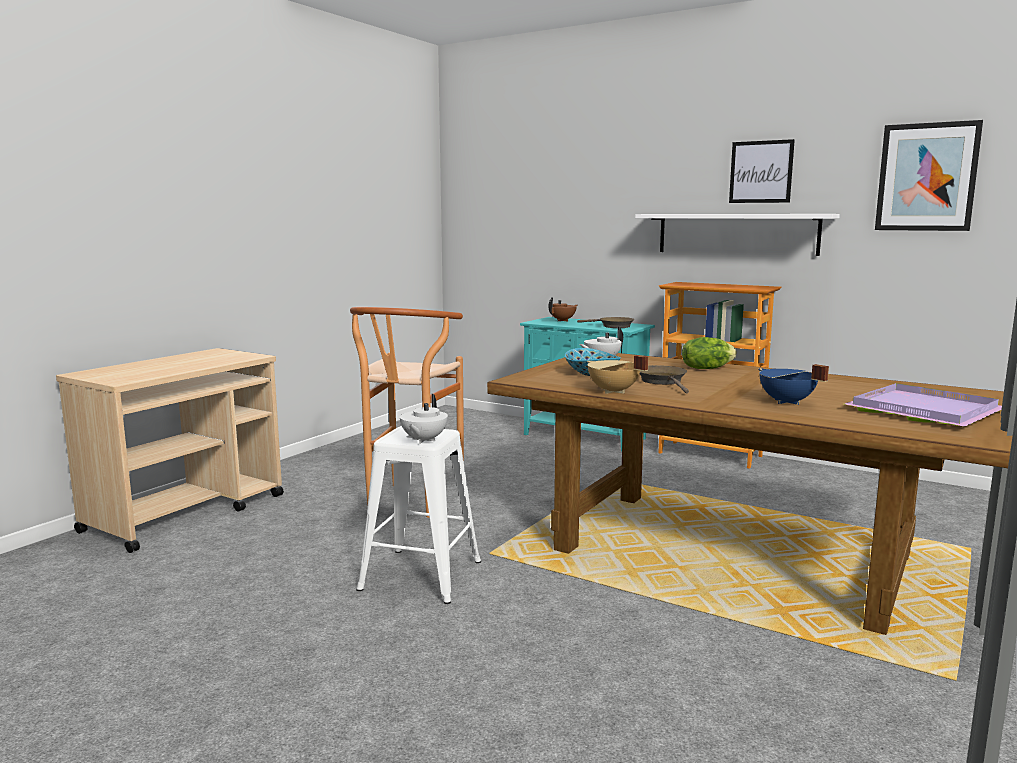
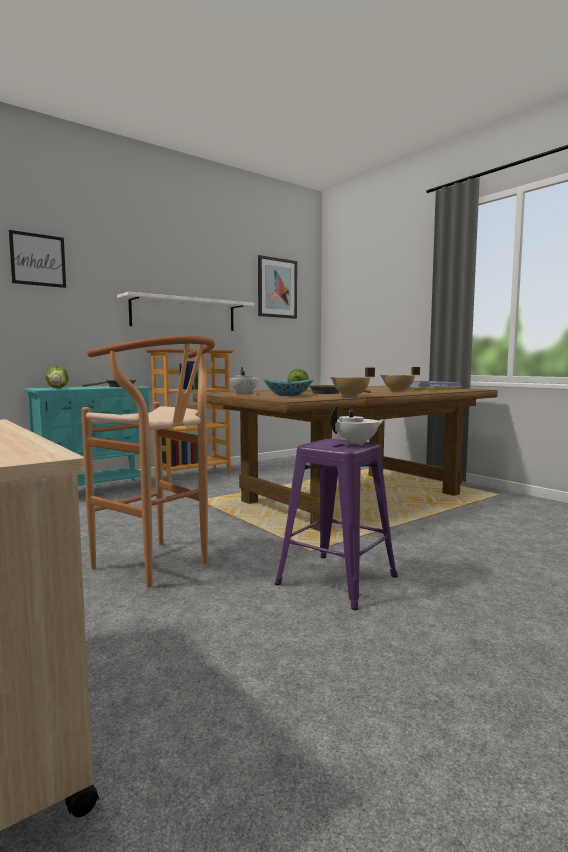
camera: 70 degrees left, 5 degrees down
white stool [356,426,481,604] -> purple stool [275,439,398,610]
white teapot [400,394,448,444] -> white teapot turned 60 degrees counterclockwise [330,406,385,446]
brown teapot [548,297,577,322] -> lettuce [46,366,69,388]
picture [729,139,795,203] -> picture moved to [9,230,66,288]
blue cooking pot [758,364,829,405] -> beige cooking pot [380,367,420,392]

